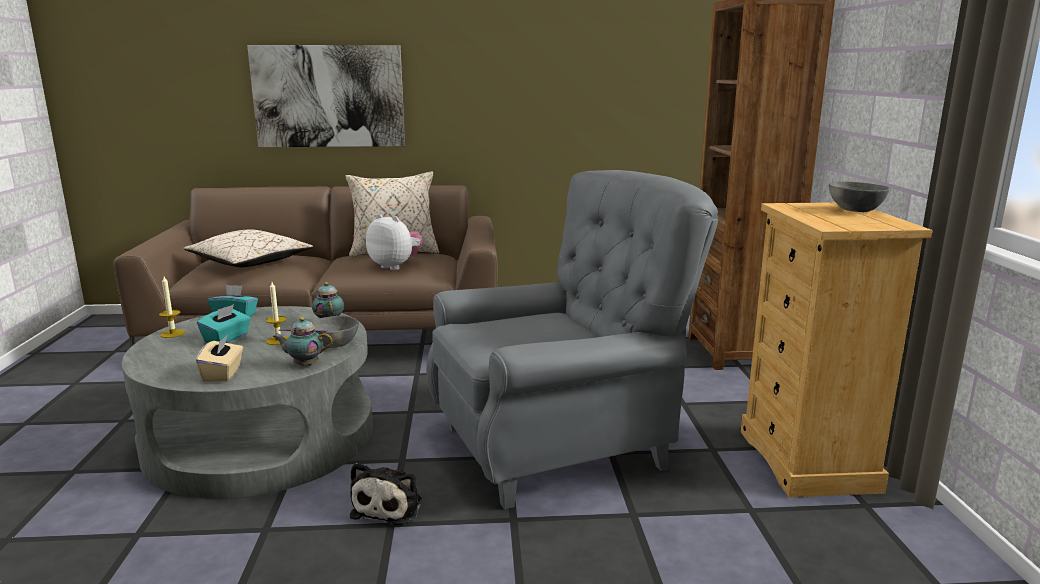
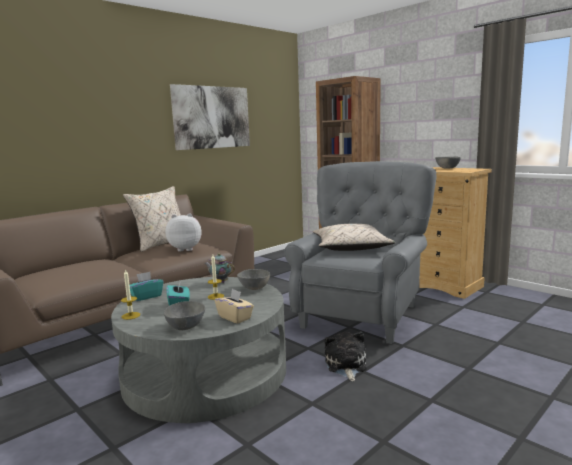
camera: 40 degrees left, 5 degrees down
beige pillow [183,229,313,267] -> beige pillow moved to [313,224,395,251]
picture [247,45,405,147] -> picture moved to [170,84,250,150]
teapot [273,317,333,366] -> none
plush toy [350,463,422,525] -> plush toy turned 150 degrees counterclockwise [325,332,366,382]
none -> grey bowl [164,301,205,330]

